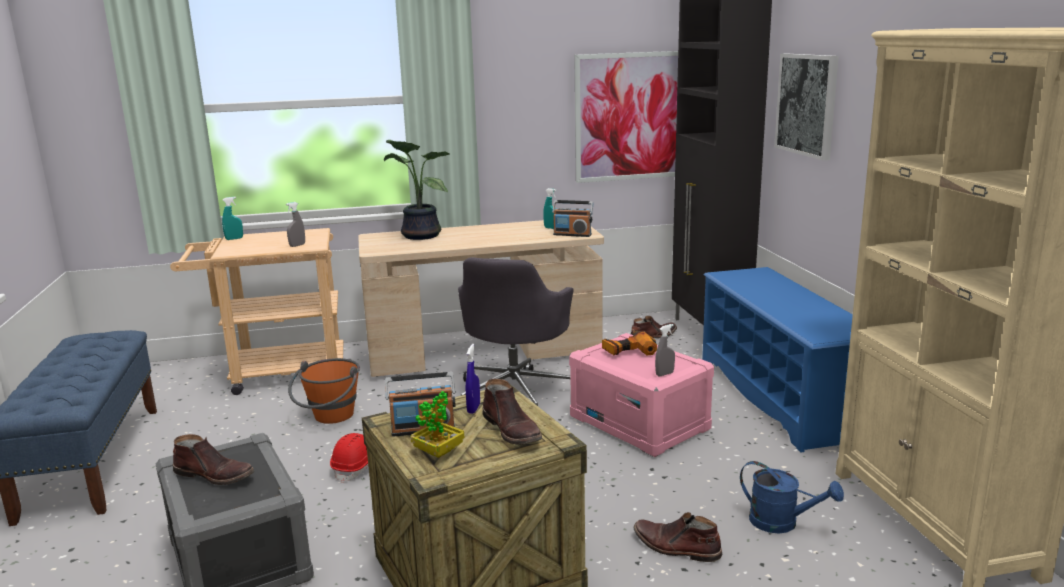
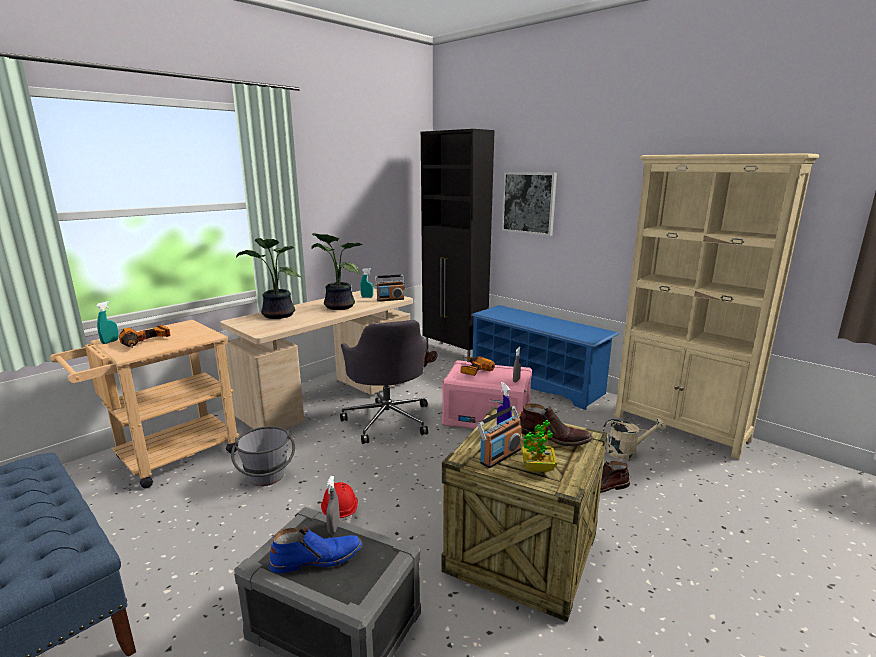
camera: 35 degrees left, 0 degrees up
brown boot [173,434,254,485] -> blue boot [269,526,362,573]
grey spray bottle [286,202,305,247] -> grey spray bottle moved to [326,476,340,534]
orange bucket [288,358,360,424] -> grey bucket [231,426,295,486]
picture [574,51,678,183] -> none
blue watering can [740,461,844,533] -> beige watering can [603,418,666,460]
none -> power drill [119,325,171,348]
none -> potted plant [311,233,362,310]

